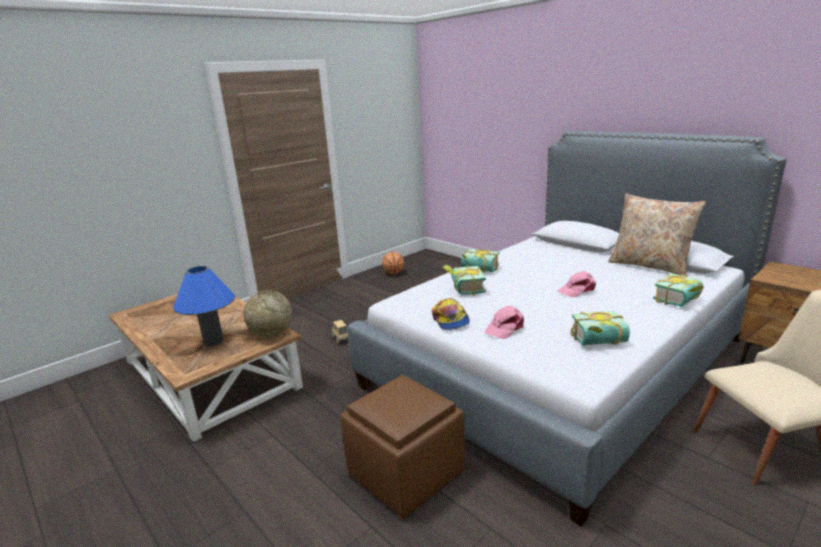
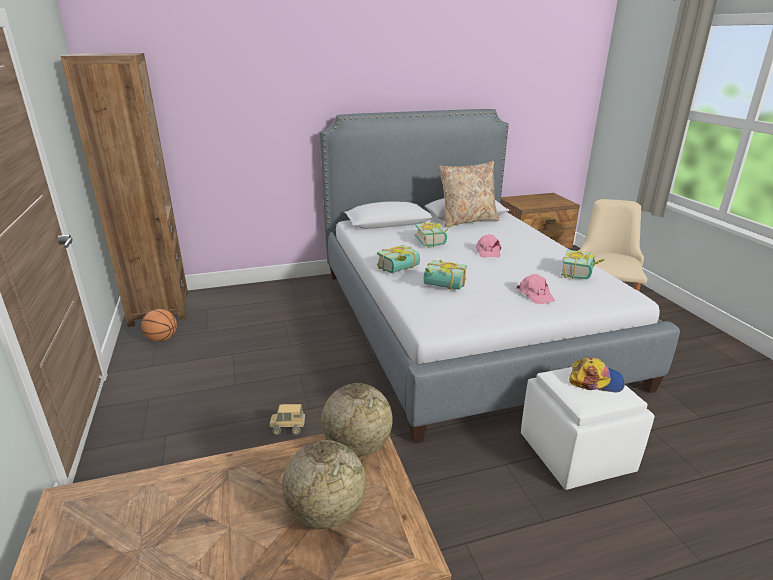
camera: 65 degrees left, 5 degrees up
blue table lamp [173,266,235,347] -> globe [282,440,366,529]
brown ottoman [340,375,464,519] -> white ottoman [521,367,654,490]
cap [432,298,470,330] -> cap moved to [569,357,625,392]
book [653,273,704,307] -> book moved to [415,222,452,248]
none -> brown bookcase [60,53,188,327]

